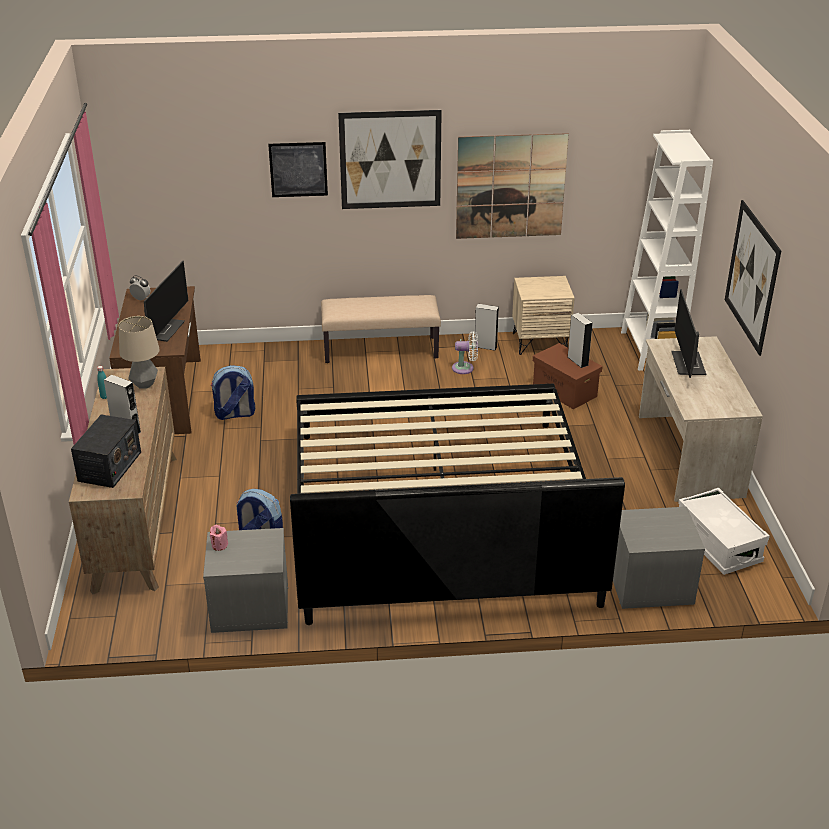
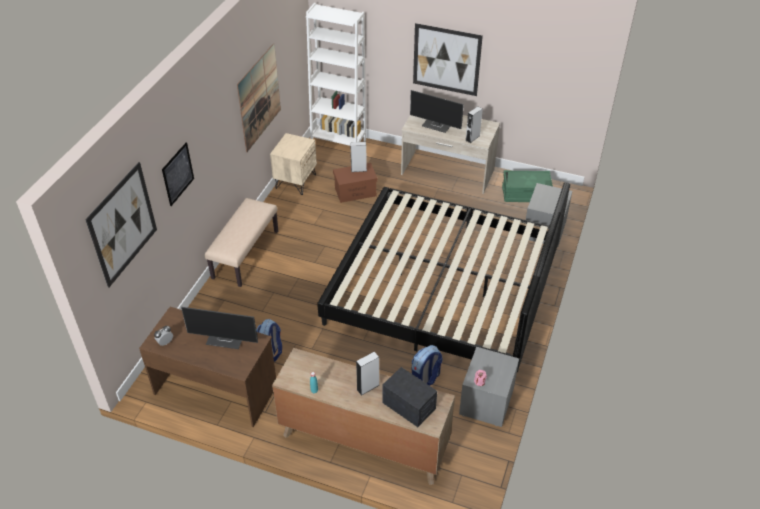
camera: 65 degrees left, 10 degrees up
table lamp [119,316,160,389] -> none
monitor [144,261,189,342] -> monitor turned 150 degrees clockwise [181,307,258,349]
picture [338,110,442,209] -> picture moved to [85,162,157,288]
white fan [452,331,478,374] -> none
grey speaker [475,304,499,350] -> grey speaker moved to [465,106,483,143]
white storage box [678,488,770,575] -> green storage box [502,170,553,202]

